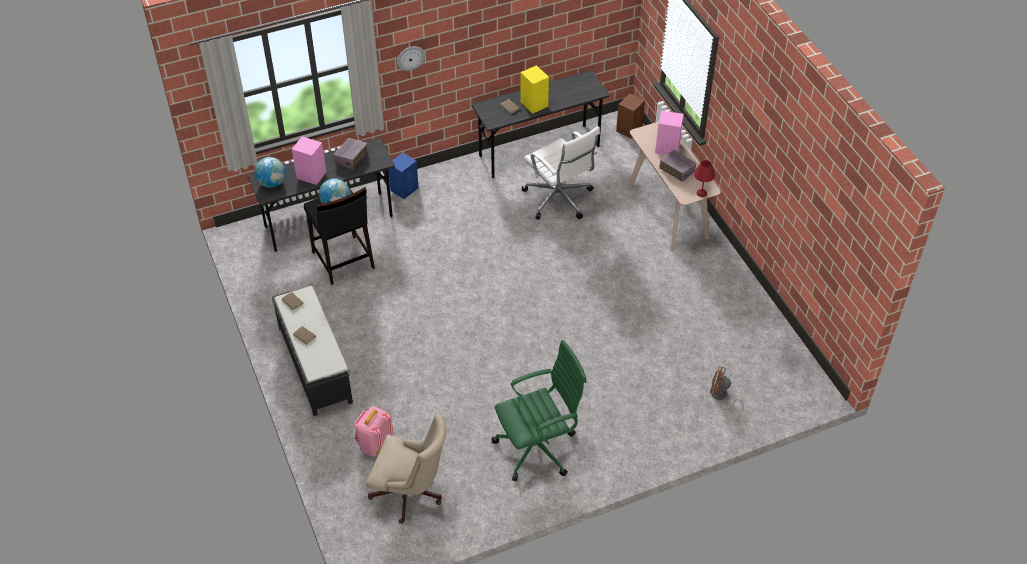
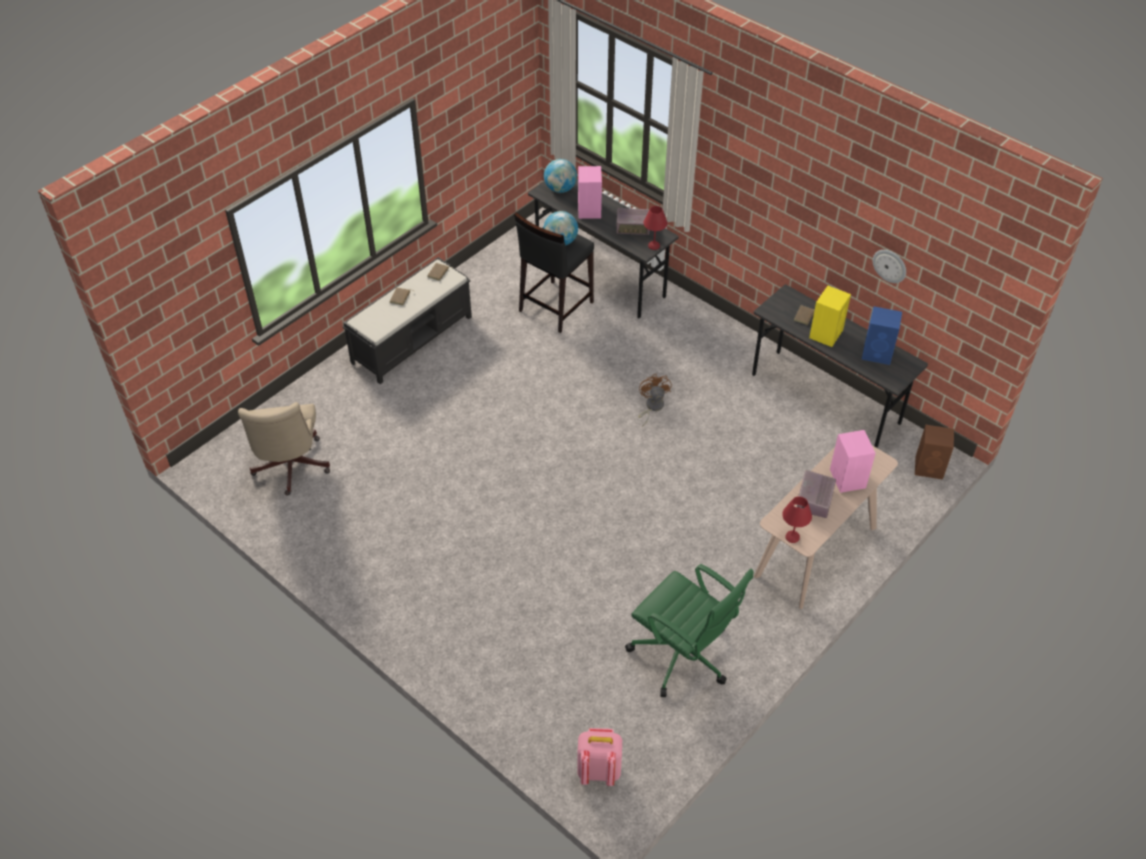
camera: 65 degrees right, 0 degrees up
pink backpack [354,407,394,457] -> pink backpack moved to [577,728,622,786]
blue speaker [388,152,419,199] -> blue speaker moved to [862,306,902,365]
wall clock [397,46,425,71] -> wall clock moved to [873,250,906,283]
green office chair [491,340,587,481] -> green office chair moved to [625,564,753,697]
white office chair [522,126,600,220] -> none
brown fan [710,366,744,412] -> brown fan moved to [639,374,672,427]
none -> red table lamp [644,206,668,250]

